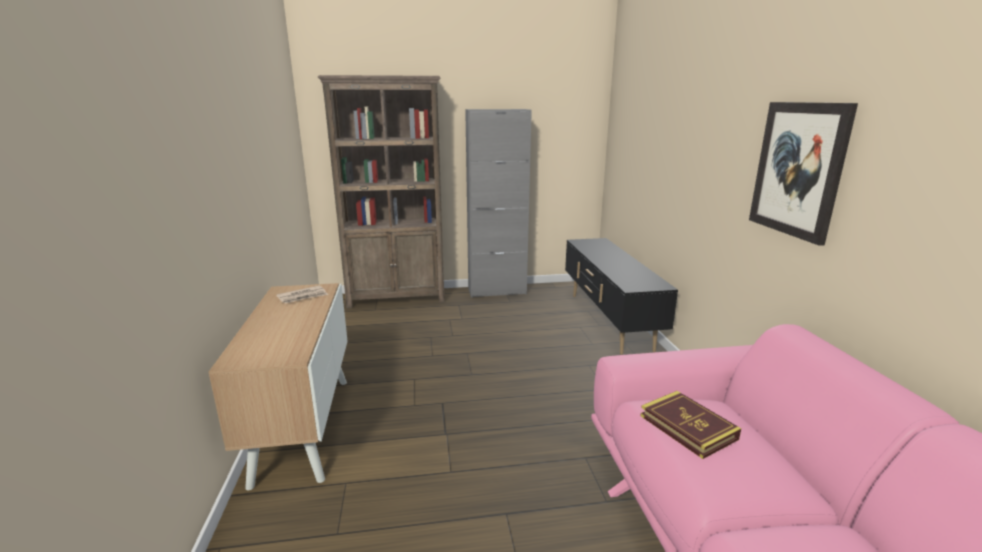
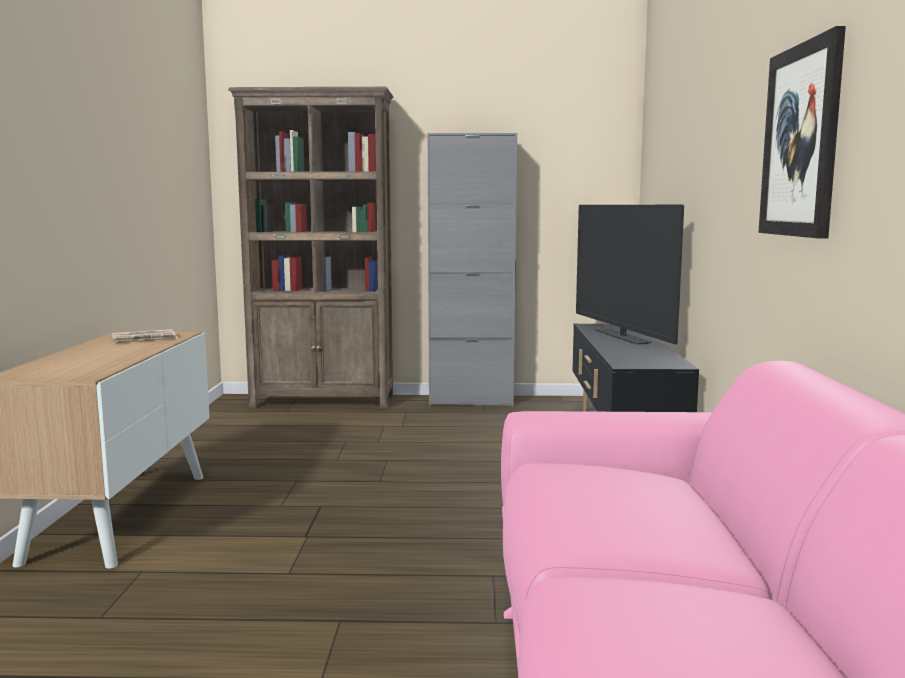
camera: 10 degrees right, 10 degrees down
book [640,391,741,459] -> none
none -> television [576,205,684,344]

